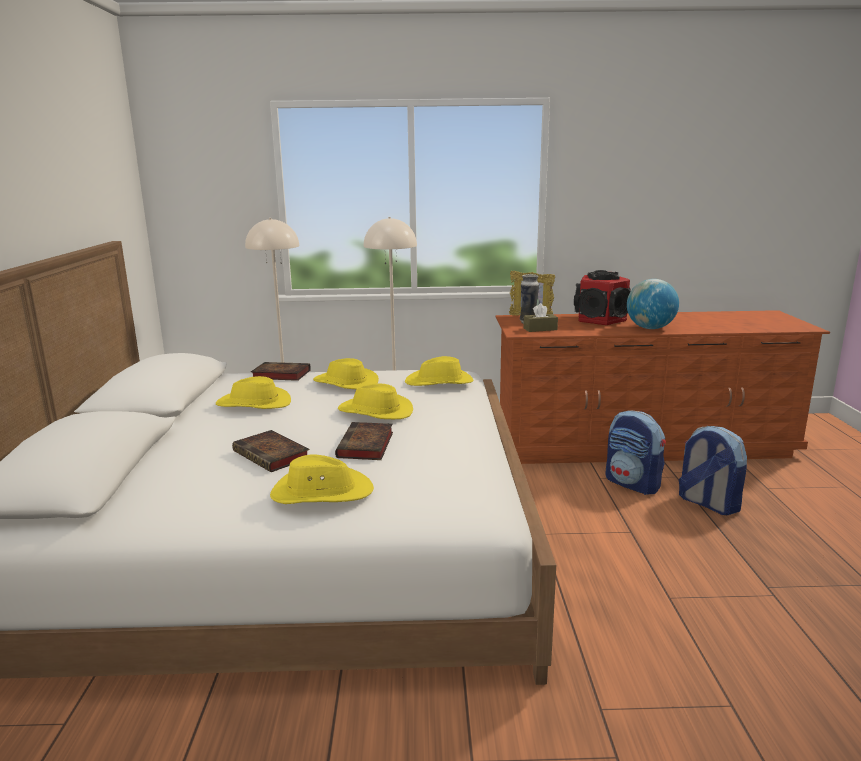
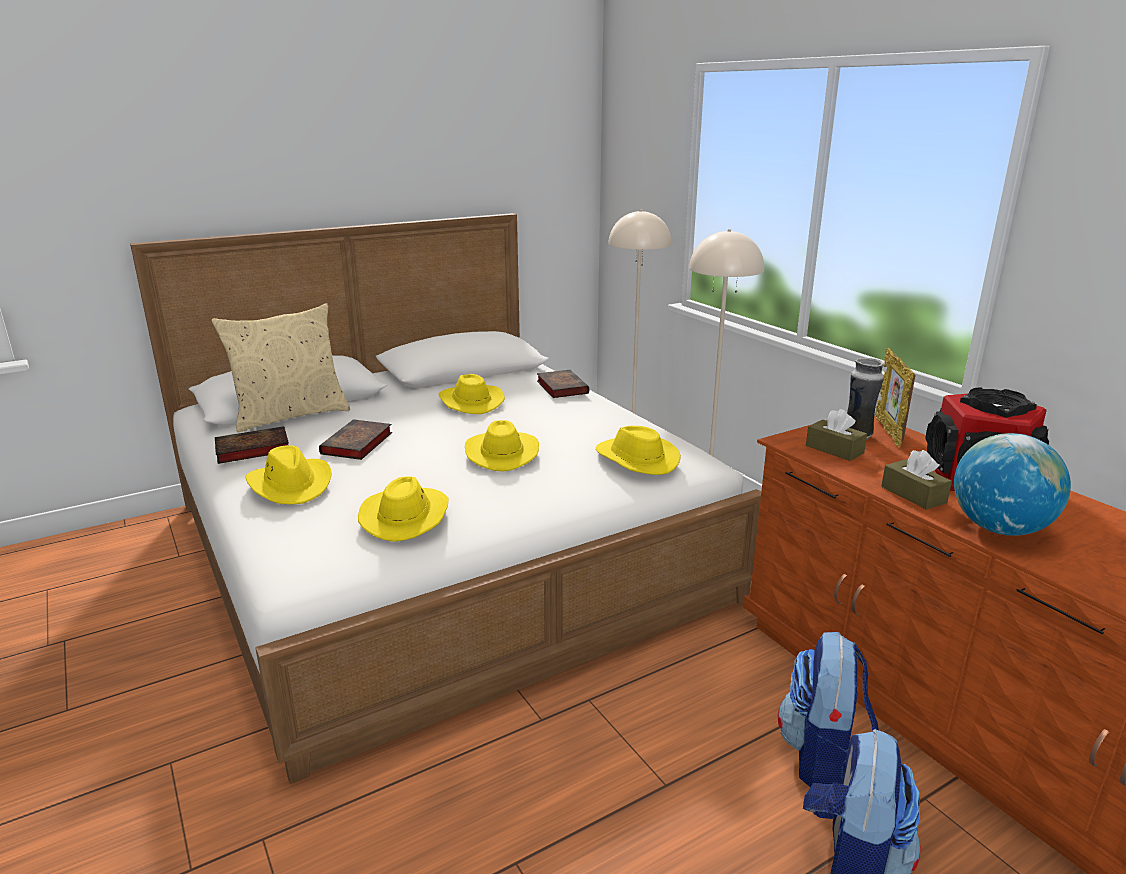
camera: 60 degrees right, 5 degrees up
yellow hat [313,358,379,389] -> yellow hat moved to [358,476,448,542]
book [335,422,393,460] -> book moved to [215,426,289,464]
none -> beige pillow [211,303,350,432]
none -> brown tissue box [881,450,952,510]

